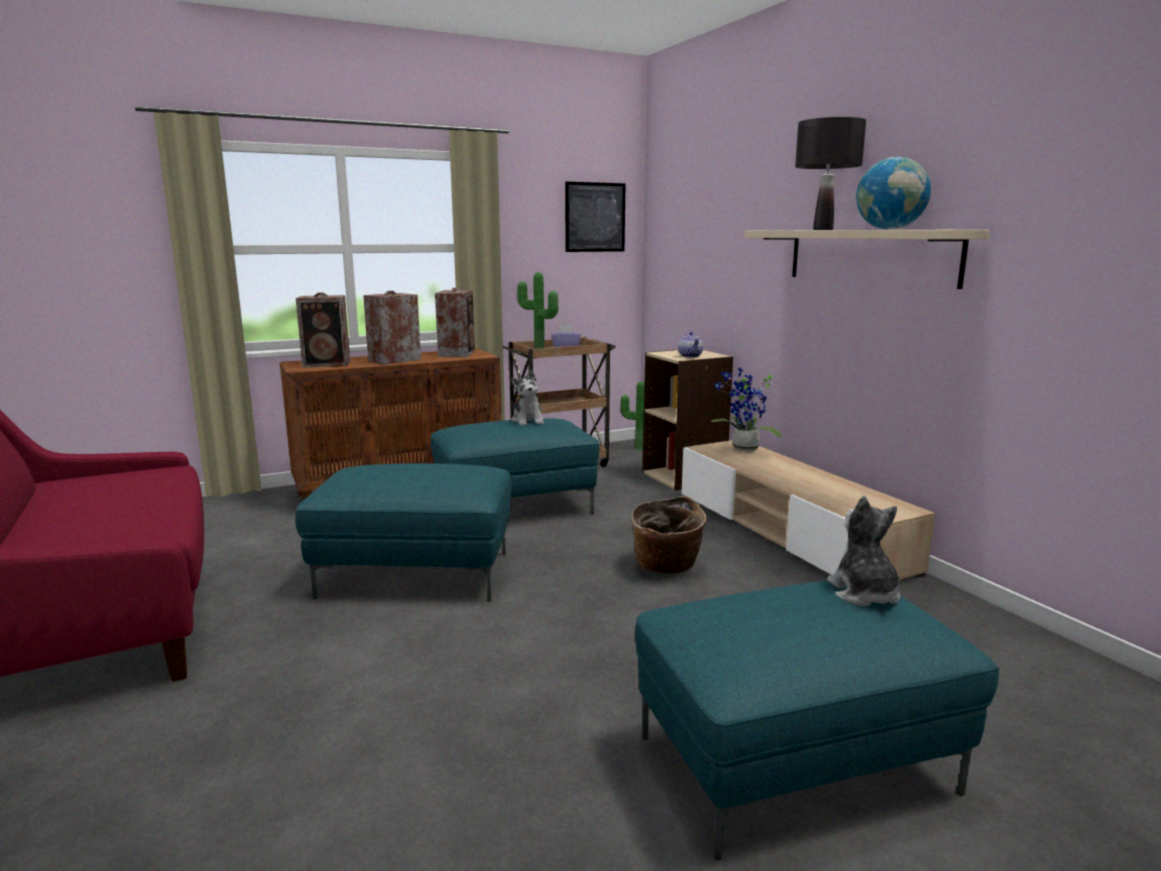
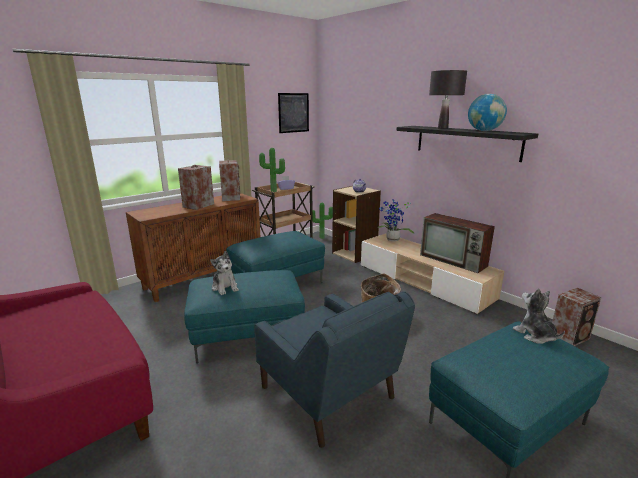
camera: 15 degrees left, 5 degrees up
speaker [296,292,350,368] -> speaker moved to [552,288,602,346]
plush toy [511,370,544,426] -> plush toy moved to [210,251,239,295]
beige shelf [744,230,990,289] -> black shelf [396,126,538,162]
none -> blue armchair [254,291,415,448]
none -> television [420,213,495,273]

